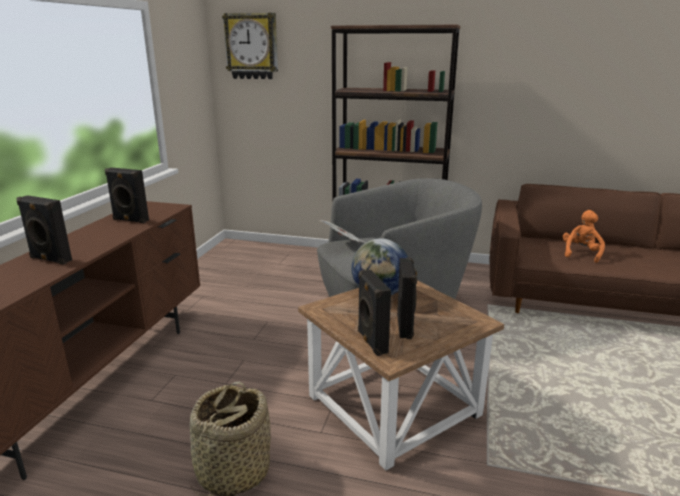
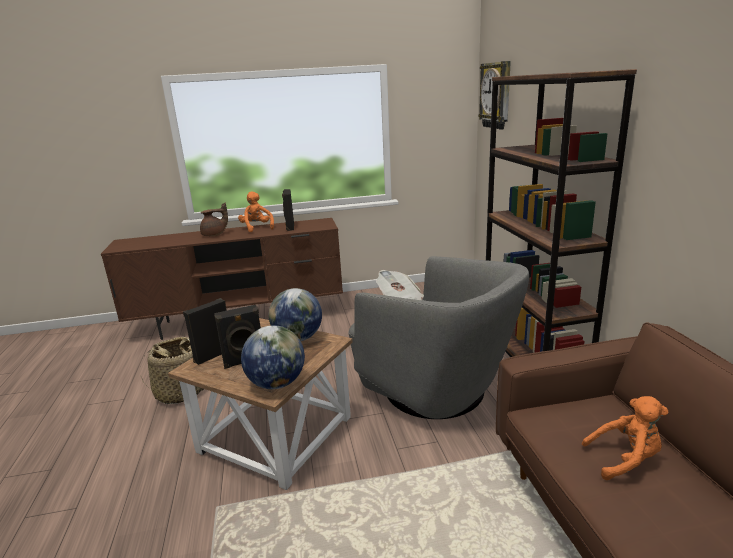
camera: 65 degrees right, 0 degrees up
black speaker [17,195,72,265] -> brown teapot [200,203,228,236]
none -> orange plush toy [238,191,274,232]
none -> globe [241,325,305,389]

